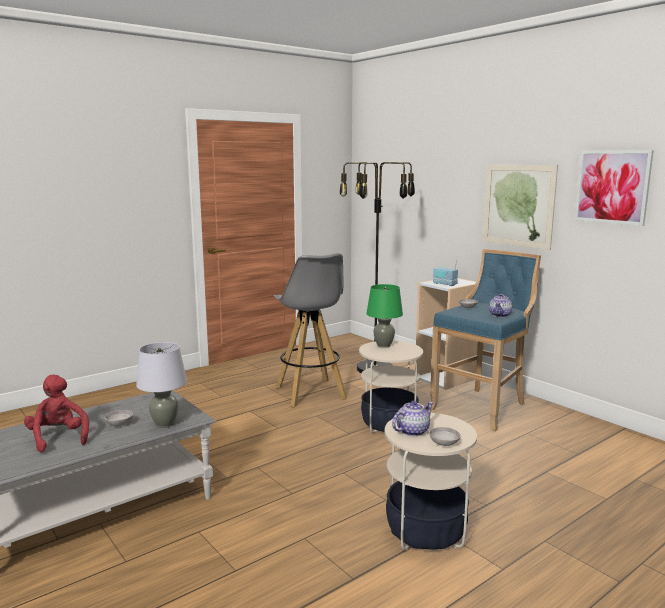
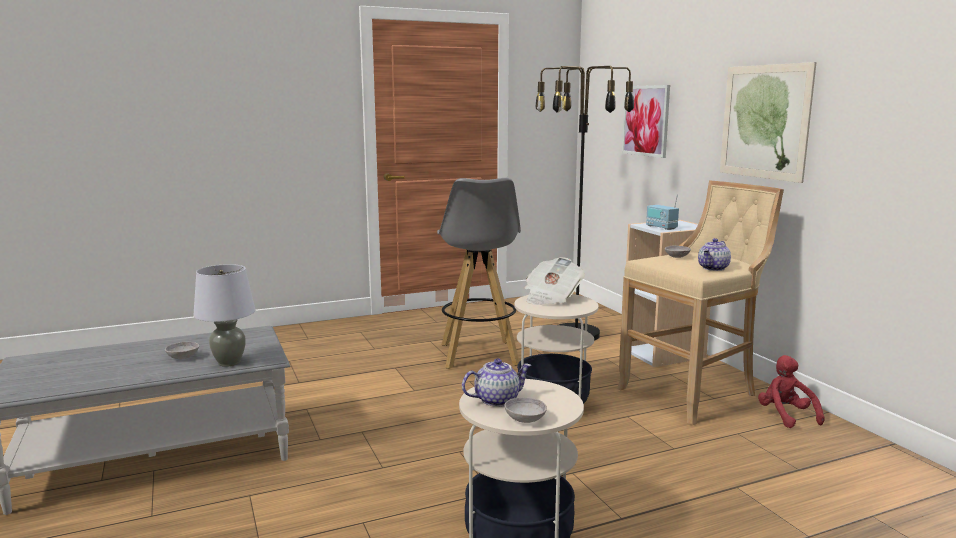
camera: 15 degrees right, 0 degrees up
red plush toy [24,375,89,452] -> red plush toy moved to [758,355,825,428]
green table lamp [366,284,403,348] -> newspaper [525,257,585,305]
blue stool [430,249,541,431] -> beige stool [616,181,784,425]
picture [574,150,654,226] -> picture moved to [622,85,670,158]

